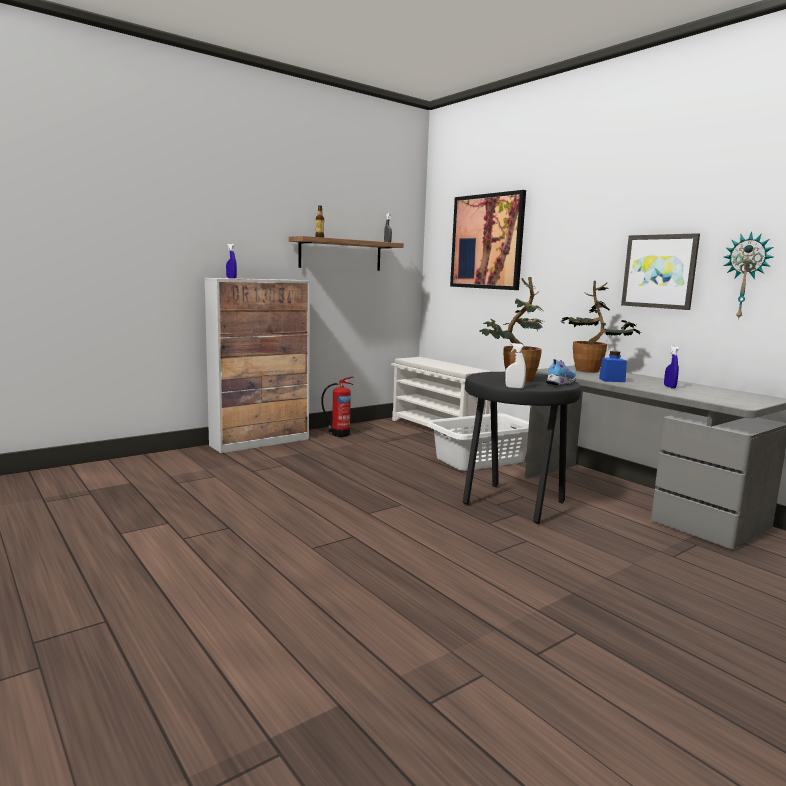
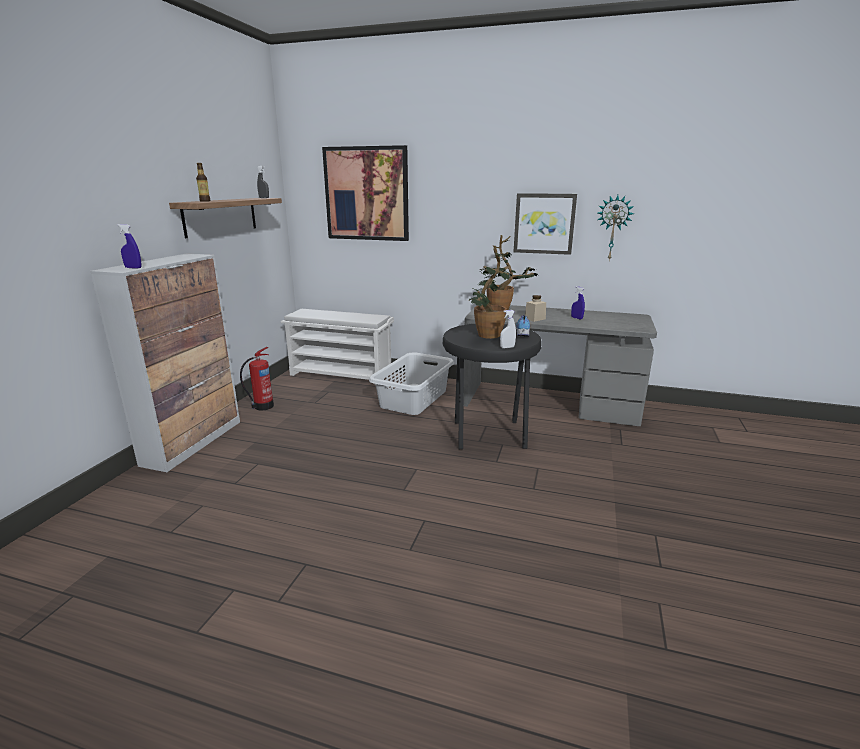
camera: 35 degrees left, 10 degrees up
blue jar [599,351,627,382] -> beige jar [525,295,546,322]

